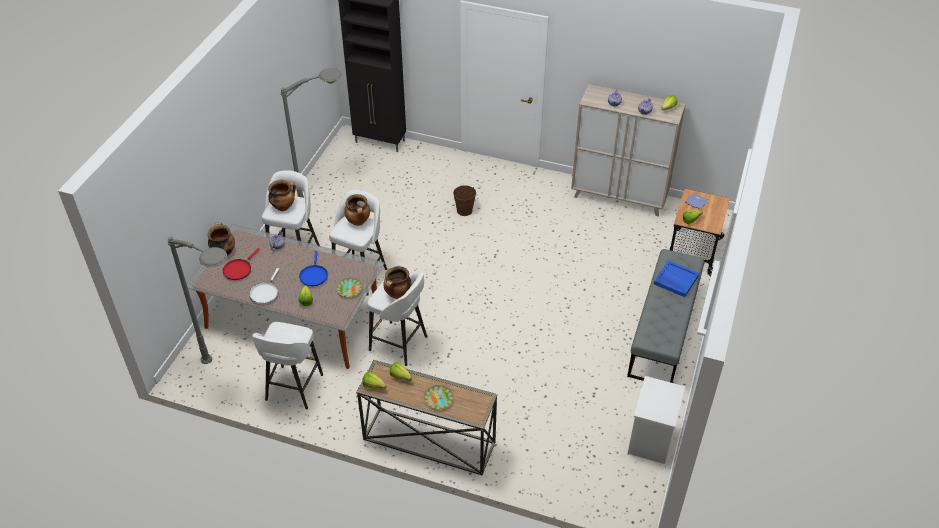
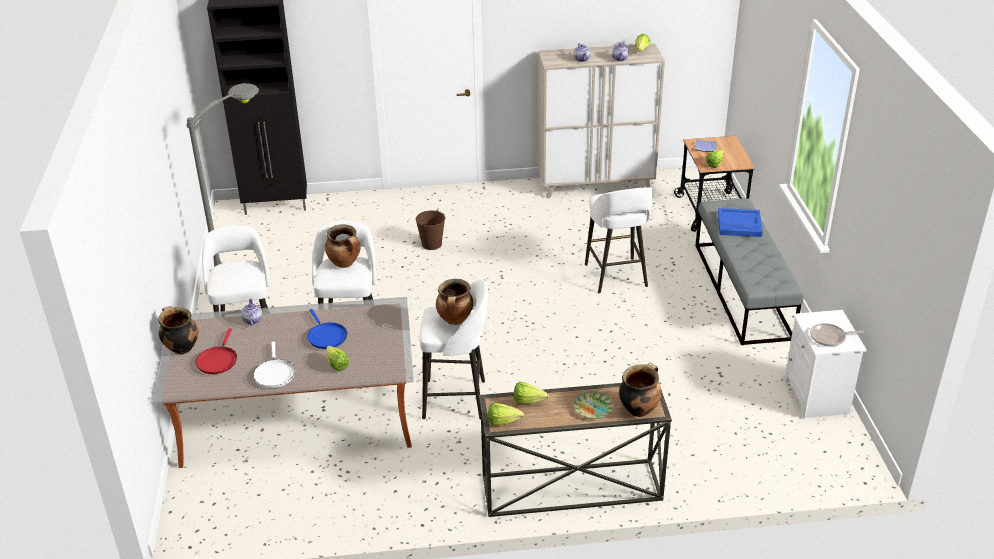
camera: 25 degrees left, 10 degrees down
grey floor lamp [167,236,227,364] -> none
white stool [252,322,323,409] -> white stool moved to [585,188,653,293]
cooking pot [268,180,296,211] -> cooking pot moved to [619,363,661,417]
plate [336,278,363,297] -> none
none -> frying pan [810,323,864,347]

